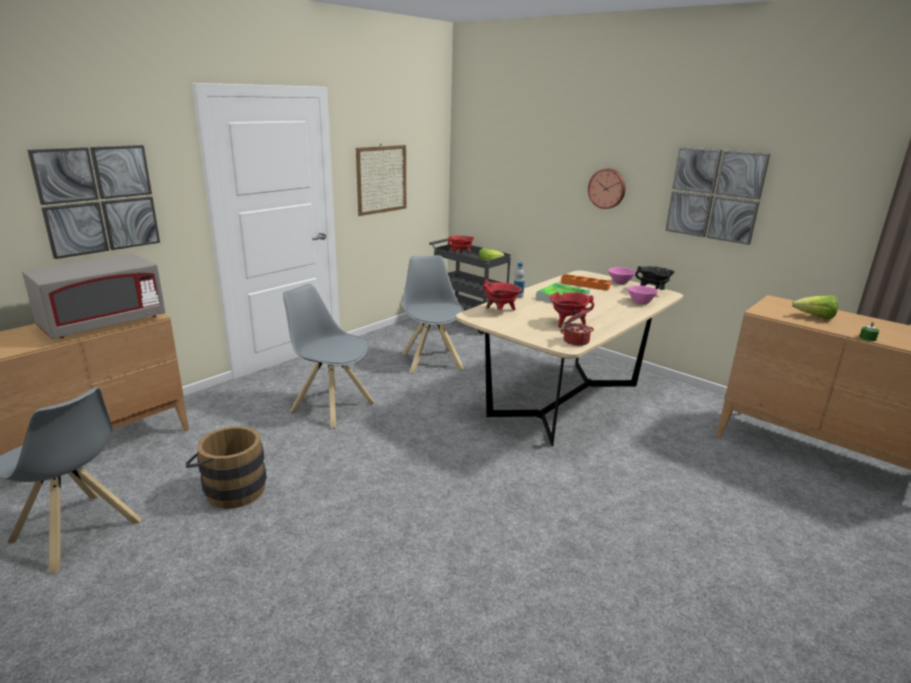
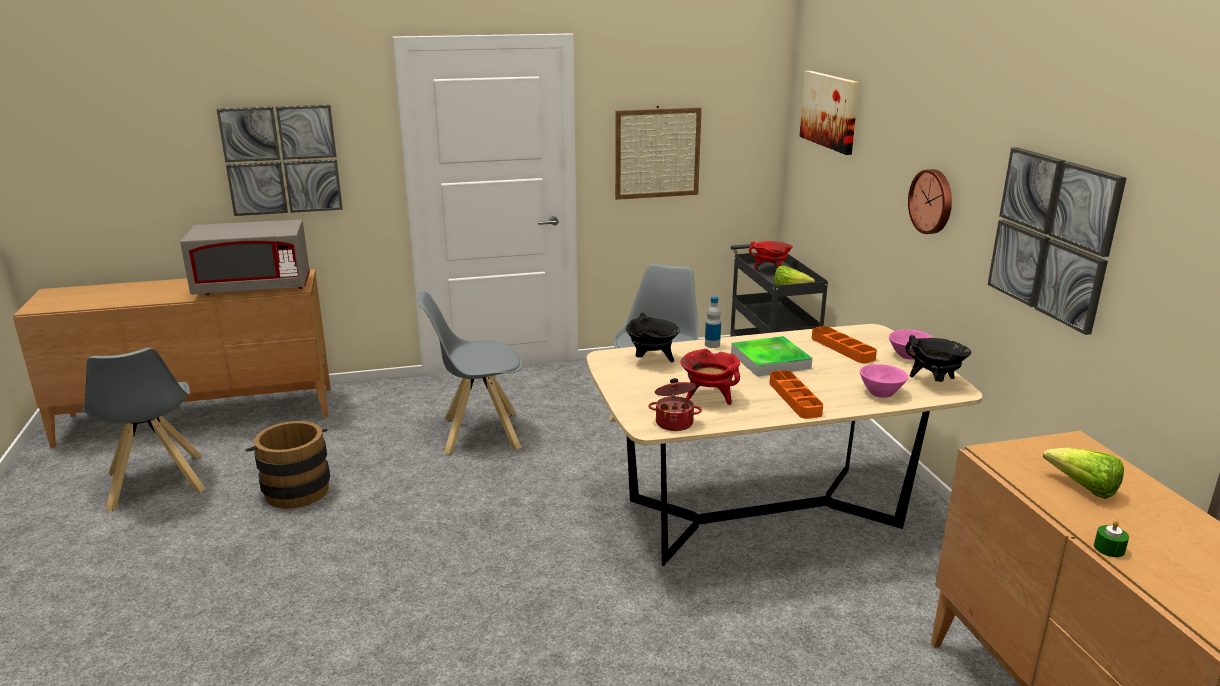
camera: 35 degrees right, 0 degrees up
grey chair [283,284,375,429] -> grey chair turned 75 degrees counterclockwise [417,291,522,455]
red cooking pot [483,280,522,310] -> black cooking pot [626,312,680,362]
none -> orange tray [769,370,823,419]
none -> picture [800,71,859,155]

